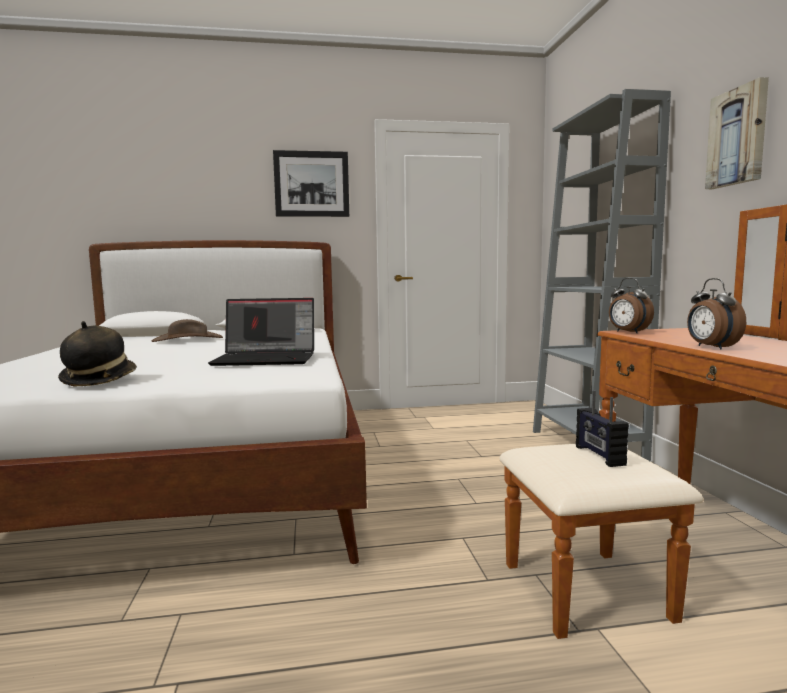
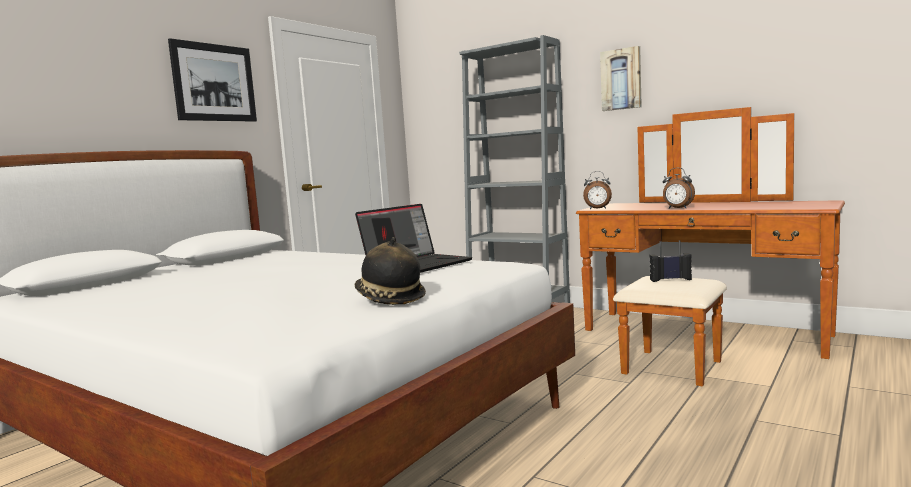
camera: 45 degrees left, 0 degrees up
brown hat [152,319,223,342] -> none
radio [576,390,629,467] -> radio turned 150 degrees clockwise [649,240,692,282]

